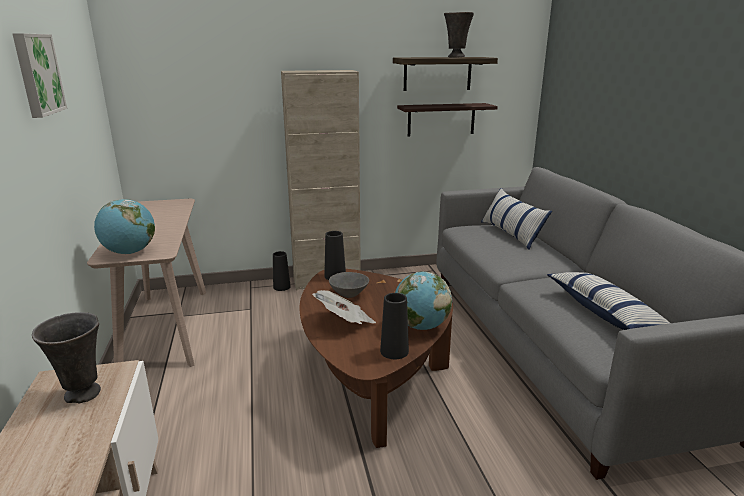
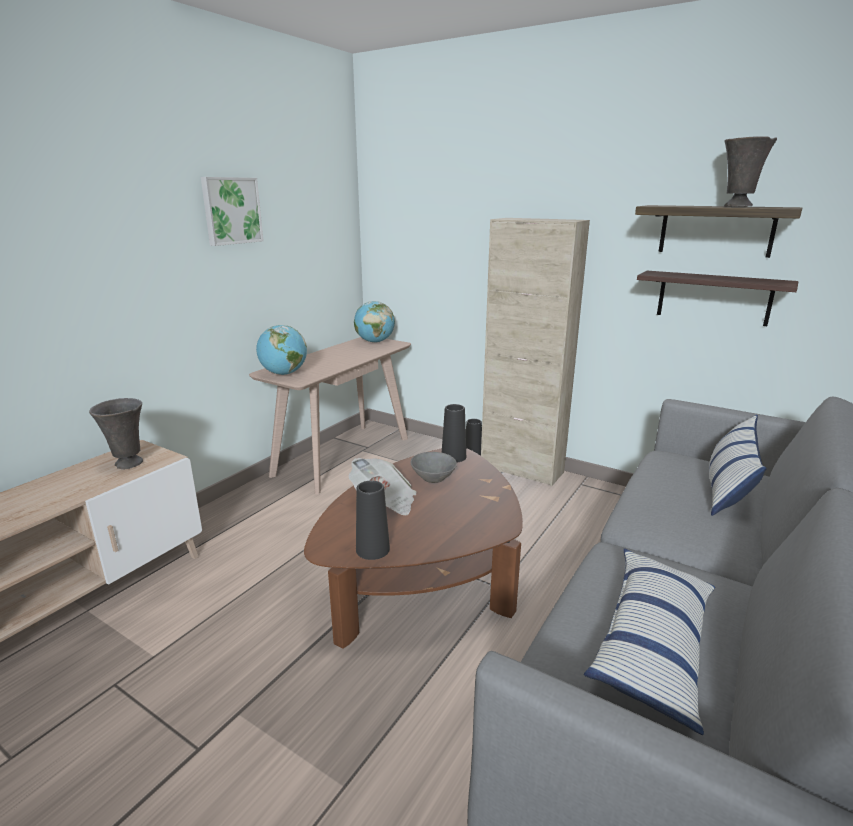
camera: 45 degrees right, 0 degrees up
globe [395,271,452,330] -> globe moved to [354,301,395,343]

